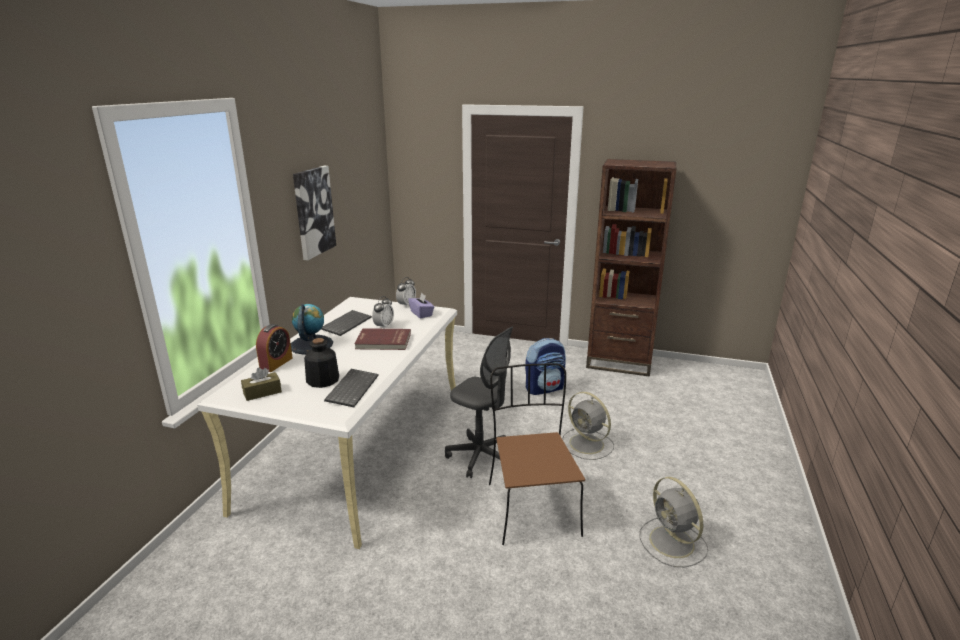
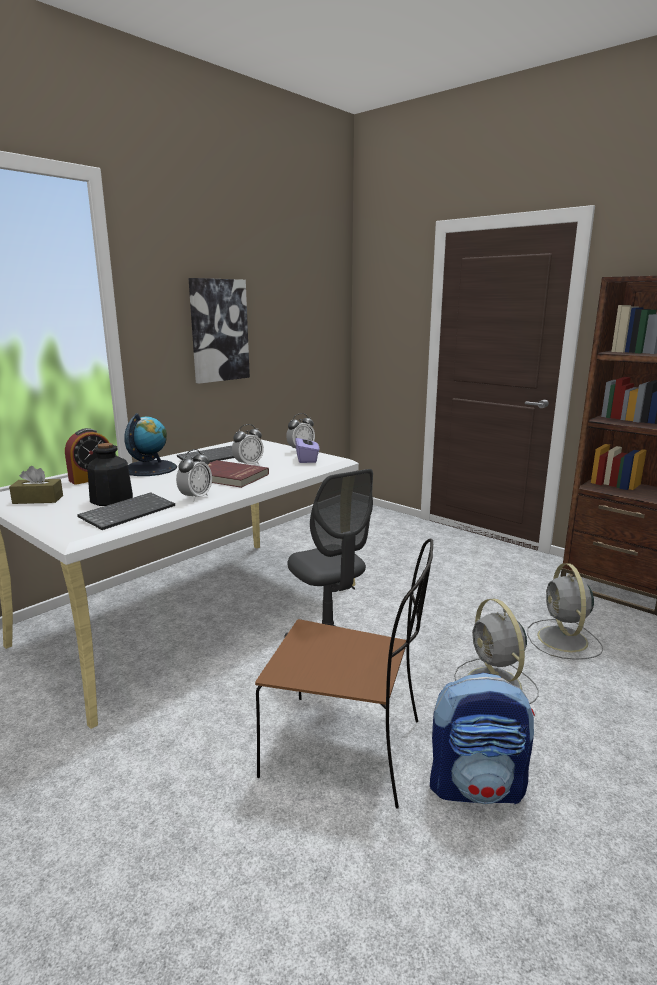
camera: 25 degrees right, 5 degrees down
brown chair [489,363,585,545] -> brown chair turned 90 degrees clockwise [255,539,433,809]
backpack [525,338,566,395] -> backpack moved to [430,673,535,804]
grey fan [639,477,708,567] -> grey fan moved to [527,563,603,660]
none -> alarm clock [176,449,212,501]

